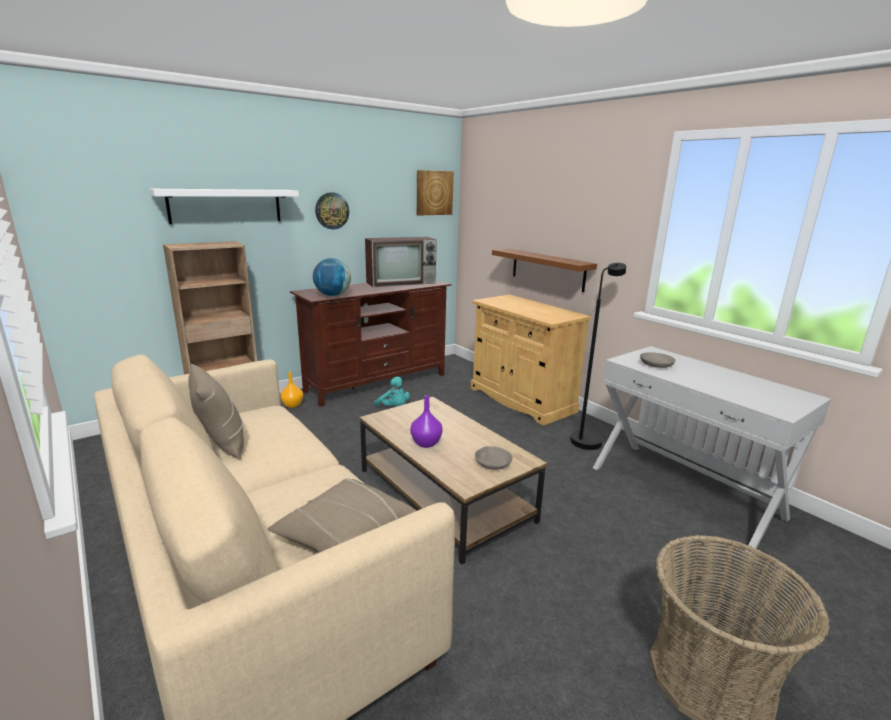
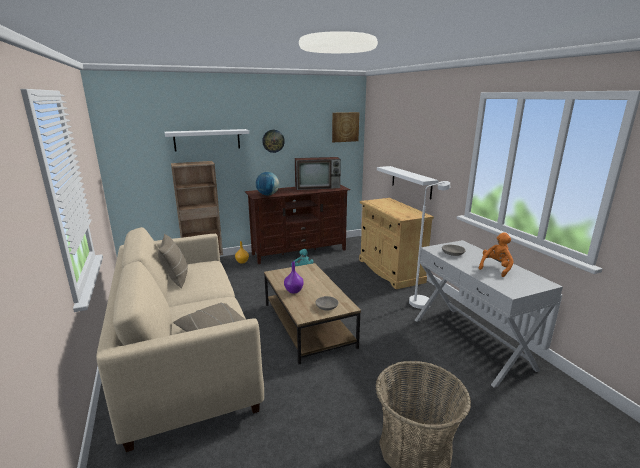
camera: 15 degrees right, 0 degrees up
brown shelf [492,249,597,292] -> white shelf [377,166,438,199]
black floor lamp [570,263,626,450] -> white floor lamp [409,181,450,309]
none -> orange plush toy [479,232,514,277]

